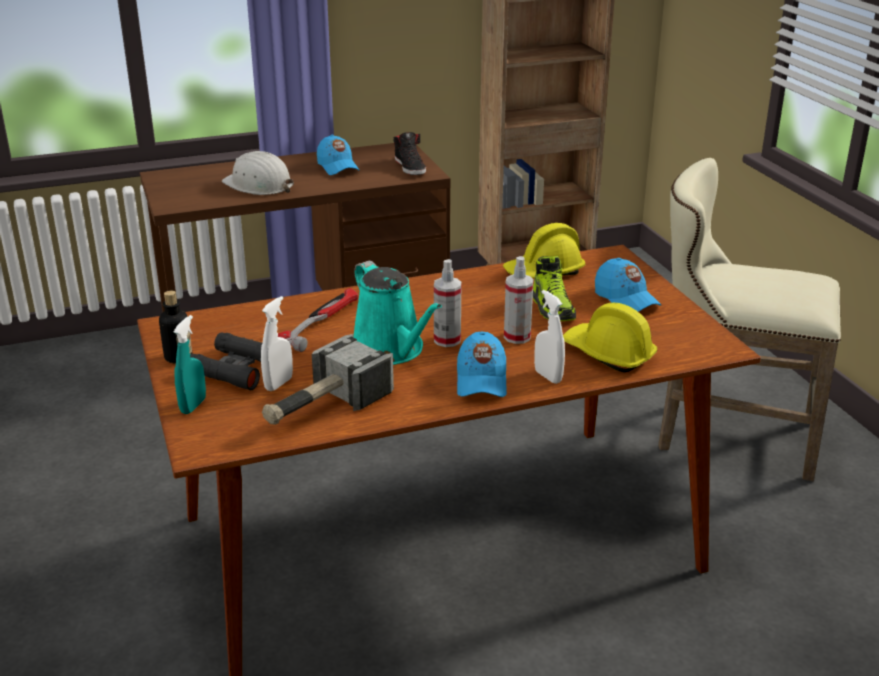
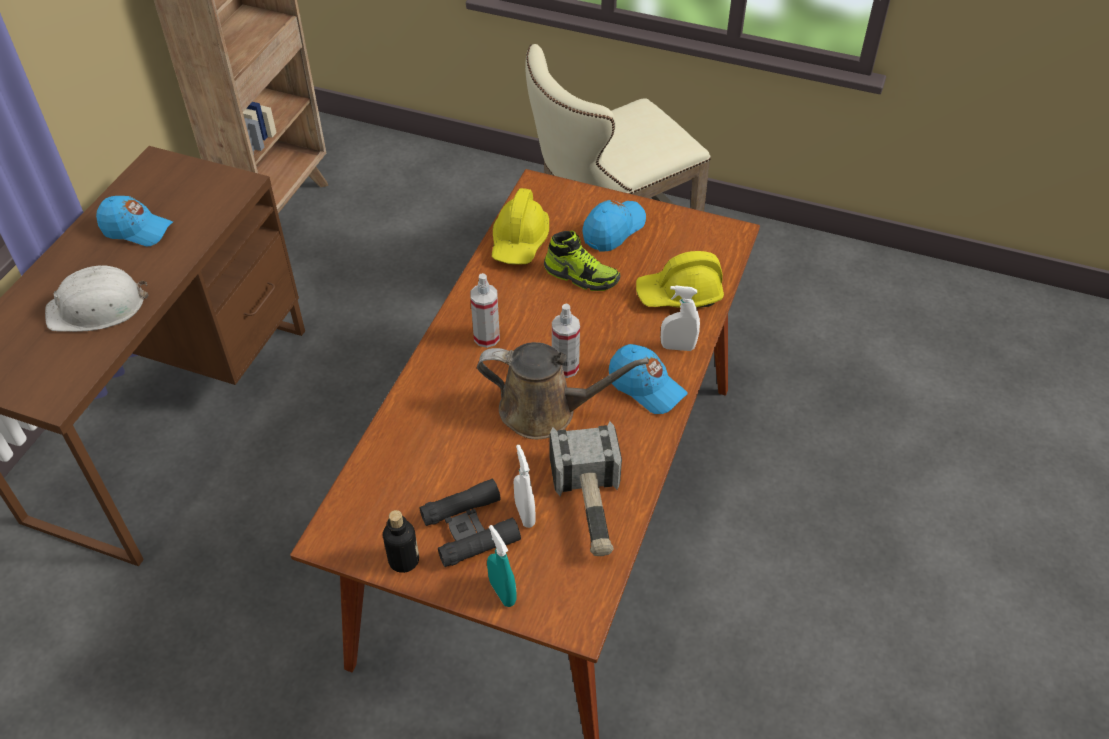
camera: 50 degrees left, 20 degrees up
hammer [278,288,358,352] -> none
turquoise watering can [353,261,442,365] -> brown watering can [477,342,649,439]
black shoe [393,132,426,175] -> none
spray bottle [504,256,534,344] -> spray bottle moved to [470,273,500,348]
blue cap [595,258,661,312] -> blue cap turned 60 degrees counterclockwise [582,200,646,252]

